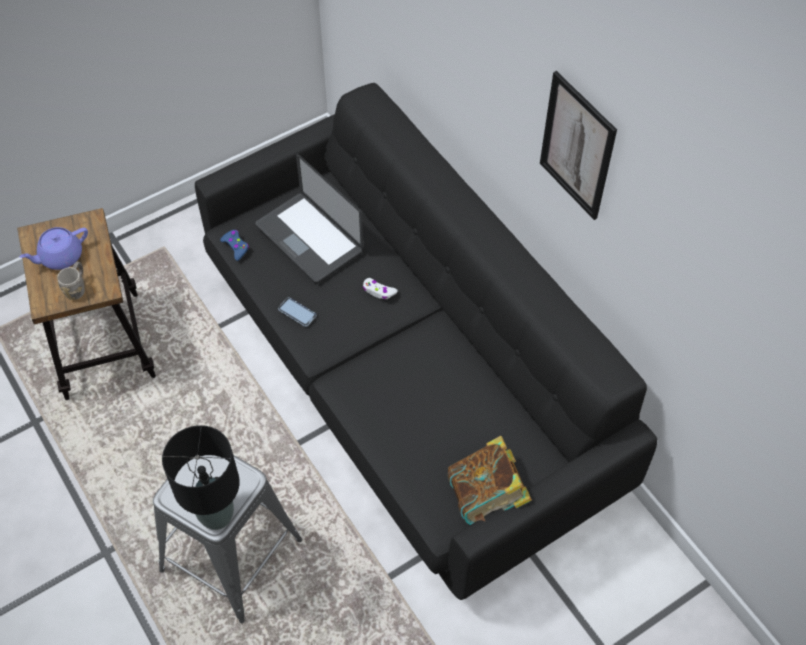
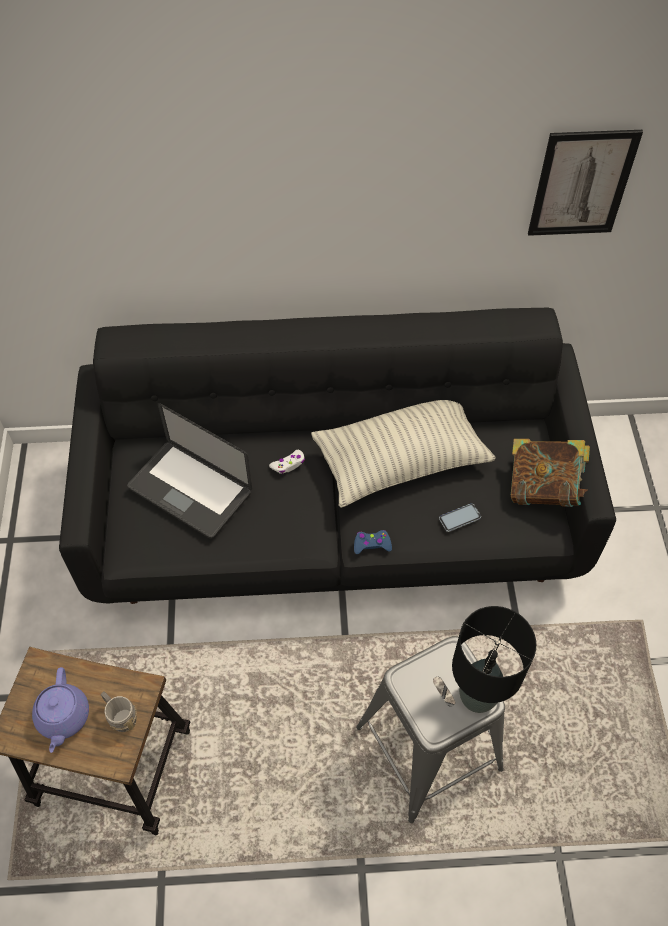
camera: 60 degrees left, 0 degrees up
blue game controller [220,230,249,261] -> blue game controller moved to [354,530,392,554]
laptop [255,154,363,284] -> laptop turned 45 degrees clockwise [127,403,252,539]
phone [278,298,316,327] -> phone moved to [439,503,481,532]
picture [540,71,617,220] -> picture moved to [528,130,643,236]
none -> pillow [311,400,496,508]

